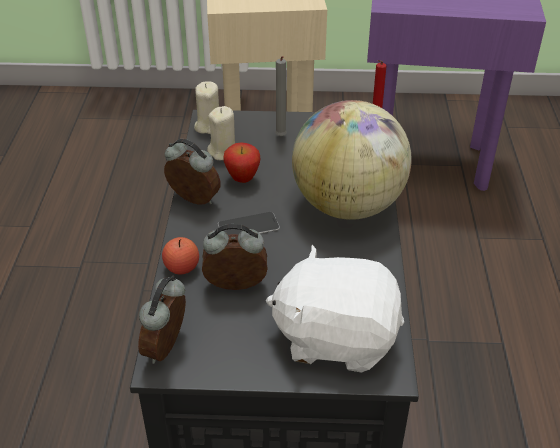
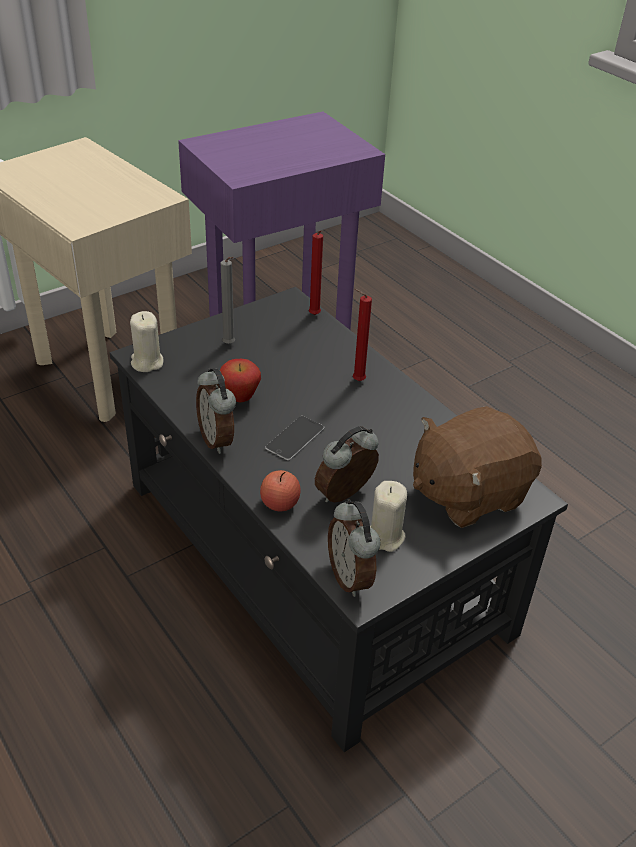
camera: 40 degrees left, 0 degrees up
alarm clock [164,139,221,205] -> alarm clock turned 105 degrees counterclockwise [196,368,236,454]
beige candle [207,106,235,160] -> beige candle moved to [370,481,407,552]
white plush toy [266,245,404,373] -> brown plush toy [413,406,542,528]
globe [292,100,412,220] -> red candle [353,289,372,381]

